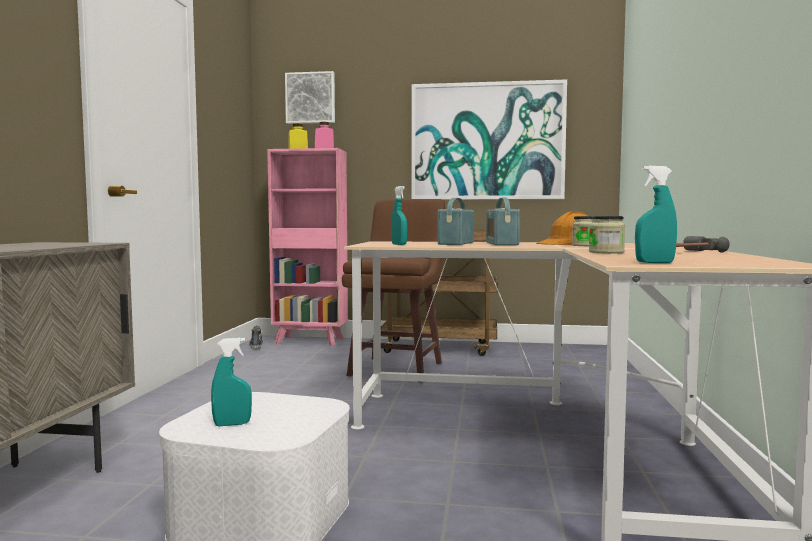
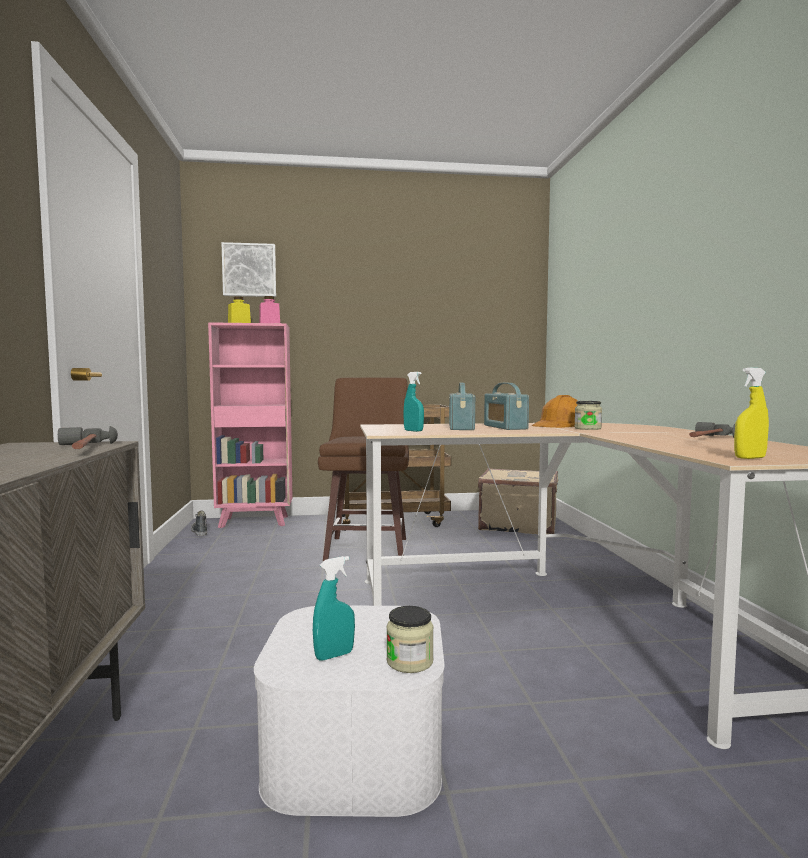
camera: 15 degrees left, 0 degrees up
picture [411,79,567,200] -> none
jar [589,216,625,254] -> jar moved to [386,606,434,673]
turquoise spray bottle [635,166,677,263] -> yellow spray bottle [734,367,769,459]
none -> hammer [58,426,118,449]
none -> beige suitcase [478,468,558,534]

